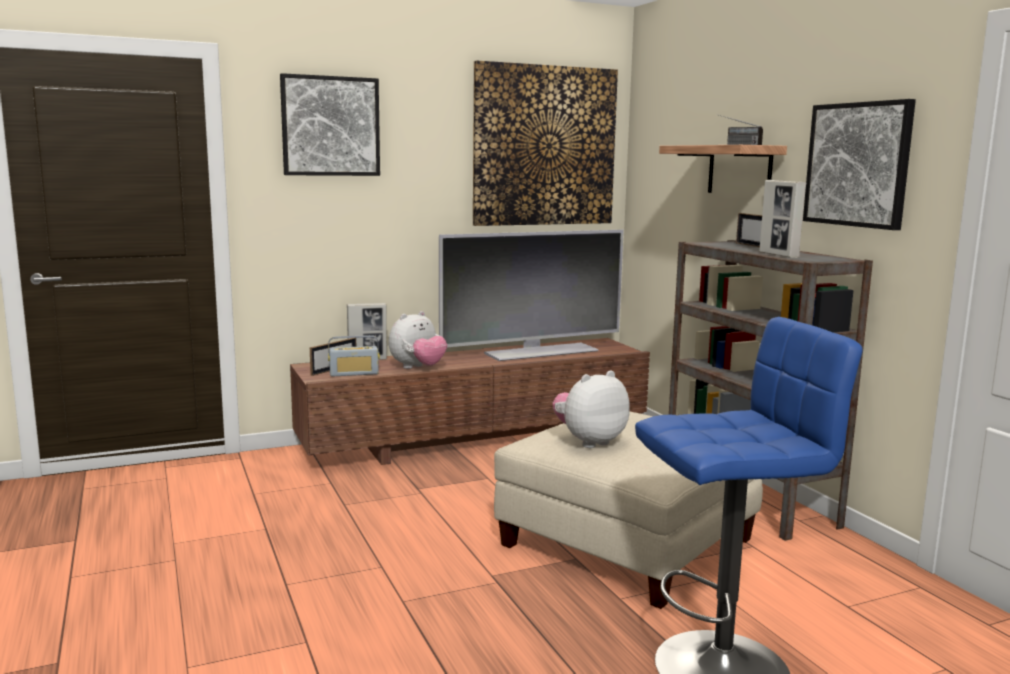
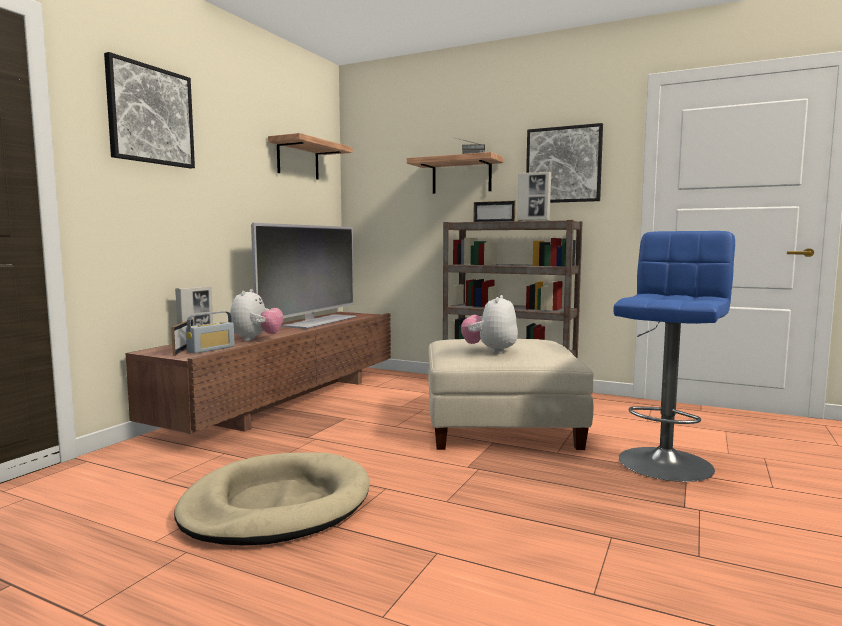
camera: 40 degrees left, 5 degrees down
picture [473,60,618,226] -> shelf [268,133,353,180]
none -> beige dog bed [174,452,370,546]

